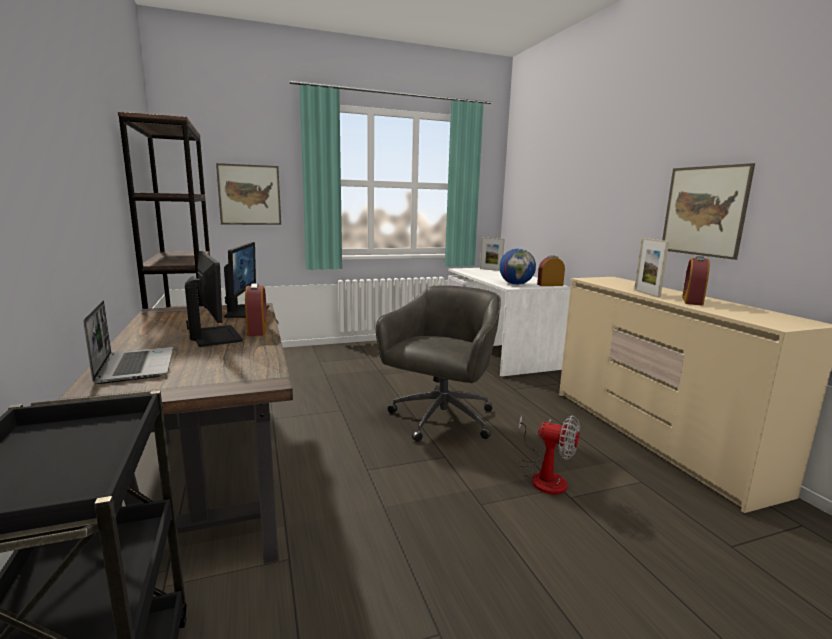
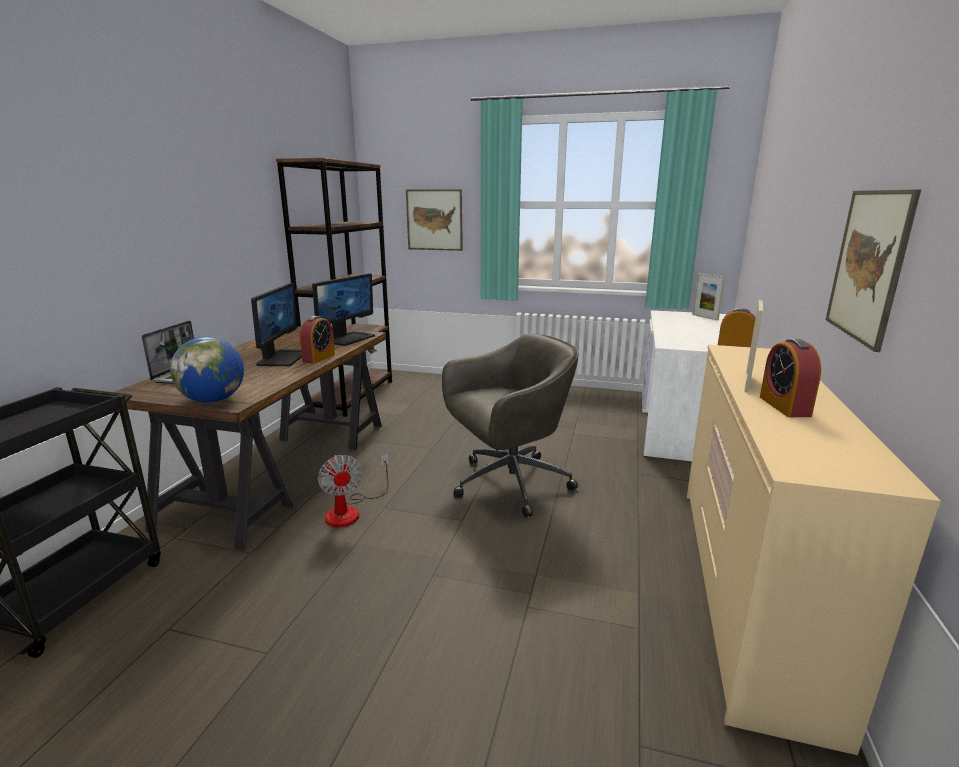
camera: 35 degrees right, 5 degrees up
globe [499,249,536,285] -> globe moved to [170,337,244,403]
fan [518,415,580,495] -> fan moved to [318,454,389,527]
alarm clock [682,256,710,306] -> alarm clock turned 60 degrees counterclockwise [760,339,821,417]

